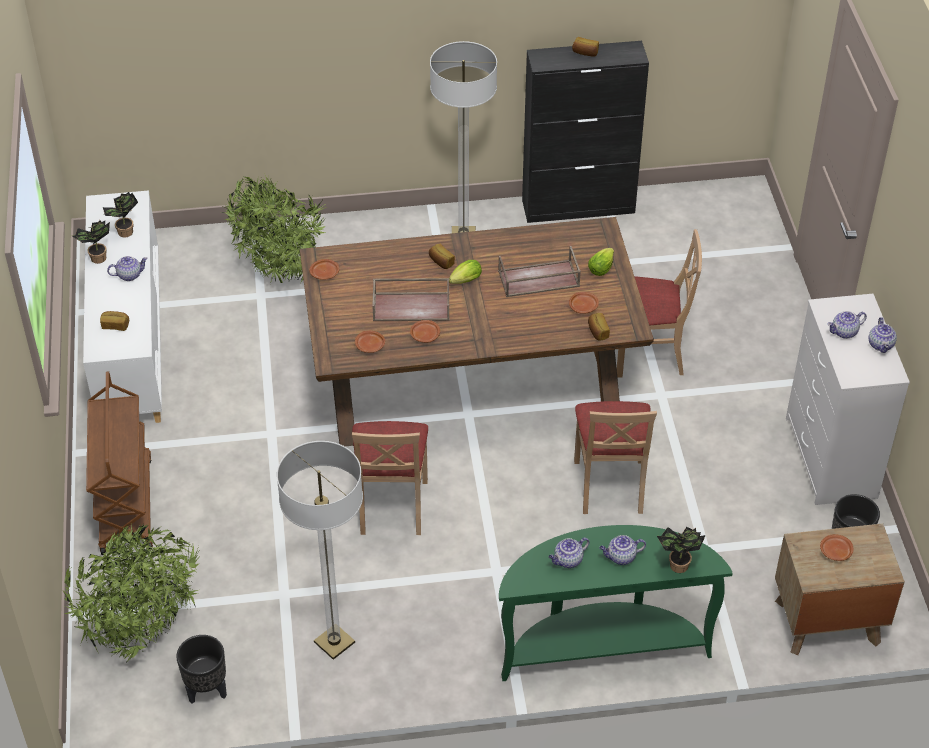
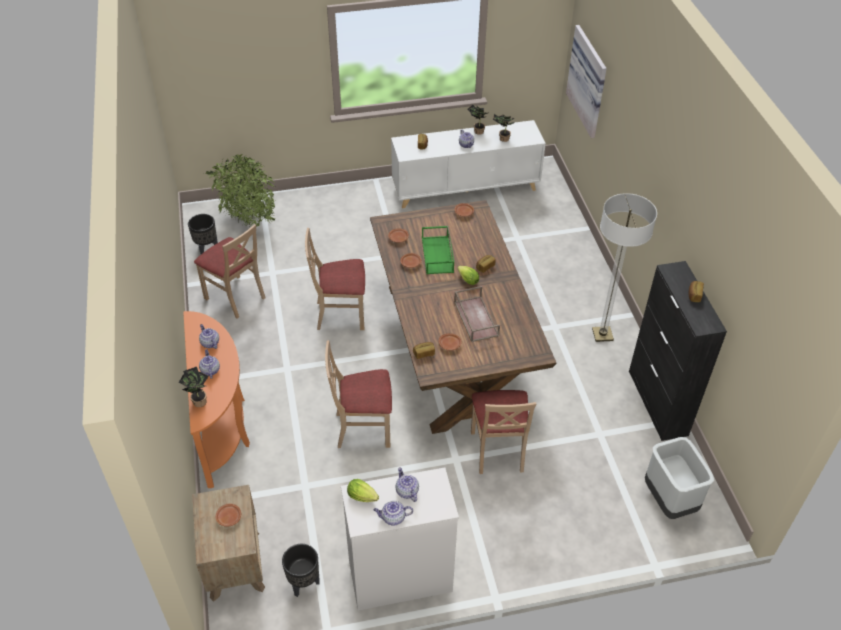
camera: 85 degrees right, 0 degrees up
brown cart [86,371,153,555] -> none
potted plant [224,175,327,284] -> none
floor lamp [277,441,363,660] -> beige chair [194,224,266,319]
brown tray [372,278,450,321] -> green tray [422,226,454,274]
green console table [499,525,733,681] -> orange console table [183,311,250,488]
lettuce [588,248,614,276] -> lettuce moved to [347,479,379,502]
none -> picture [566,25,607,138]
none -> grey trash can [645,437,714,519]

